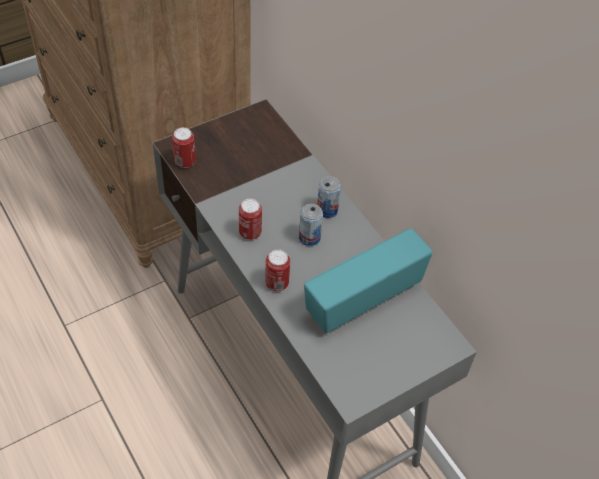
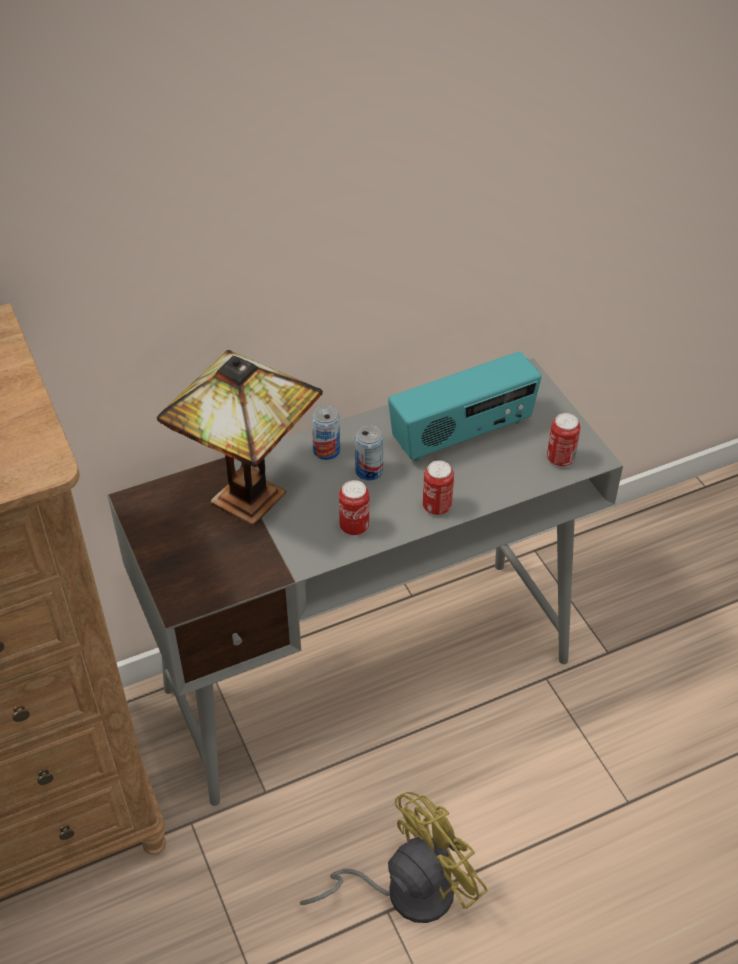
camera: 80 degrees left, 5 degrees down
can [172,127,196,168] -> can moved to [547,413,580,467]
radio [304,228,433,333] -> radio turned 90 degrees counterclockwise [388,351,542,461]
none -> table lamp [157,350,323,526]
none -> yellow fan [300,792,488,923]

